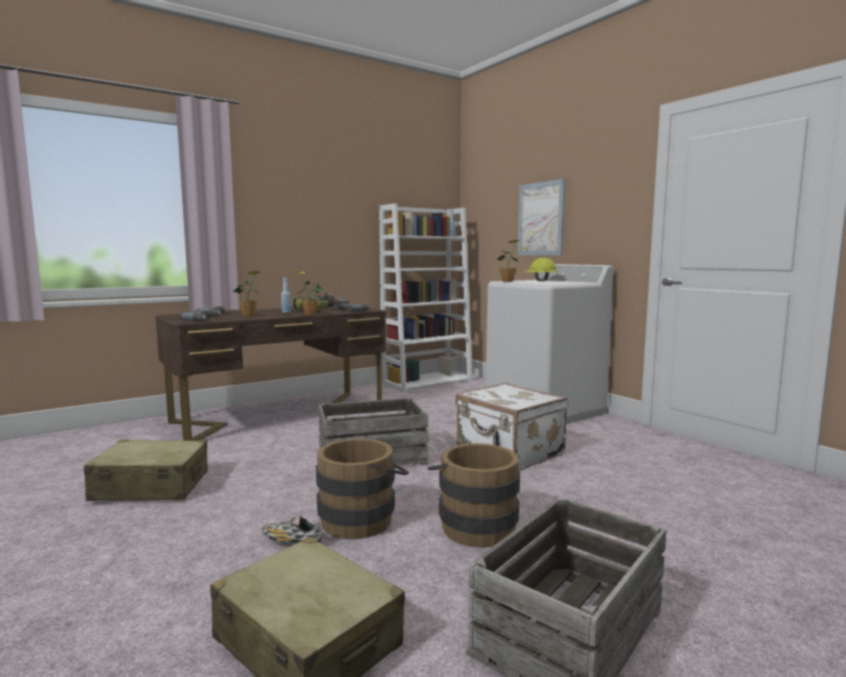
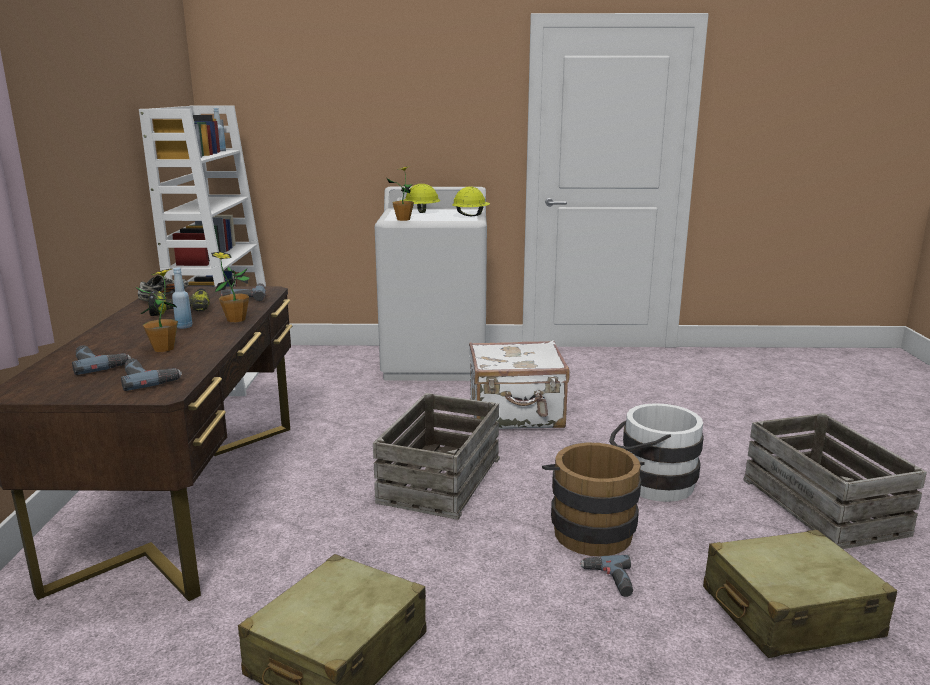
camera: 55 degrees left, 10 degrees up
shoe [262,516,322,544] -> power drill [580,555,633,597]
brown bucket [428,443,520,548] -> white bucket [609,403,704,502]
picture [518,179,565,255] -> none
none -> yellow hard hat [452,187,490,216]

